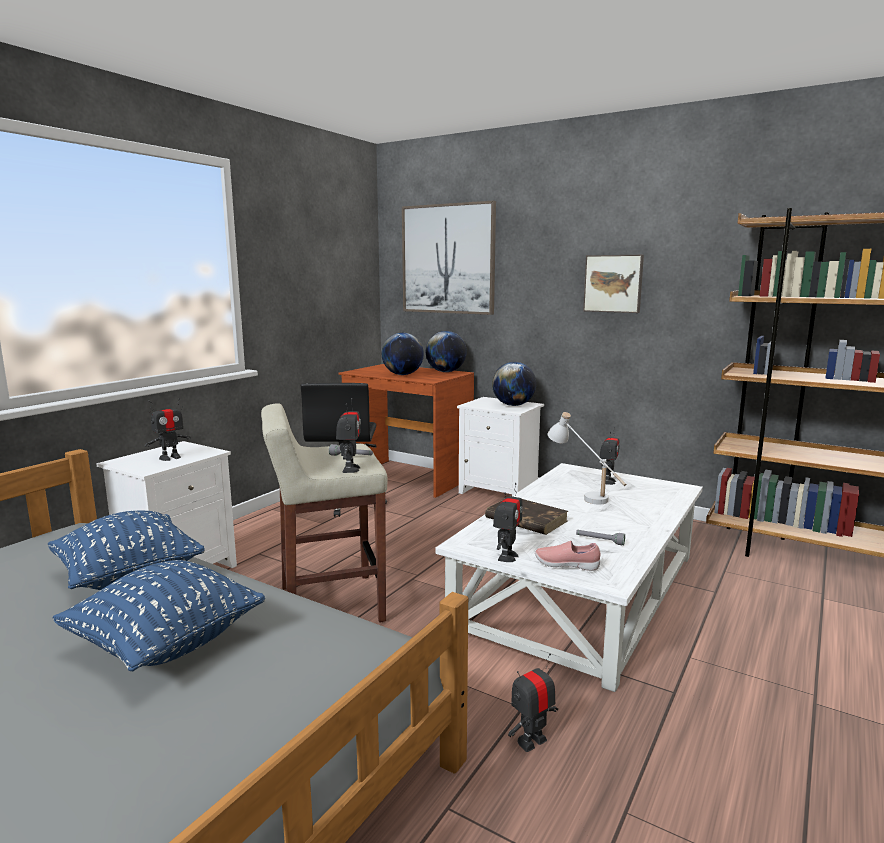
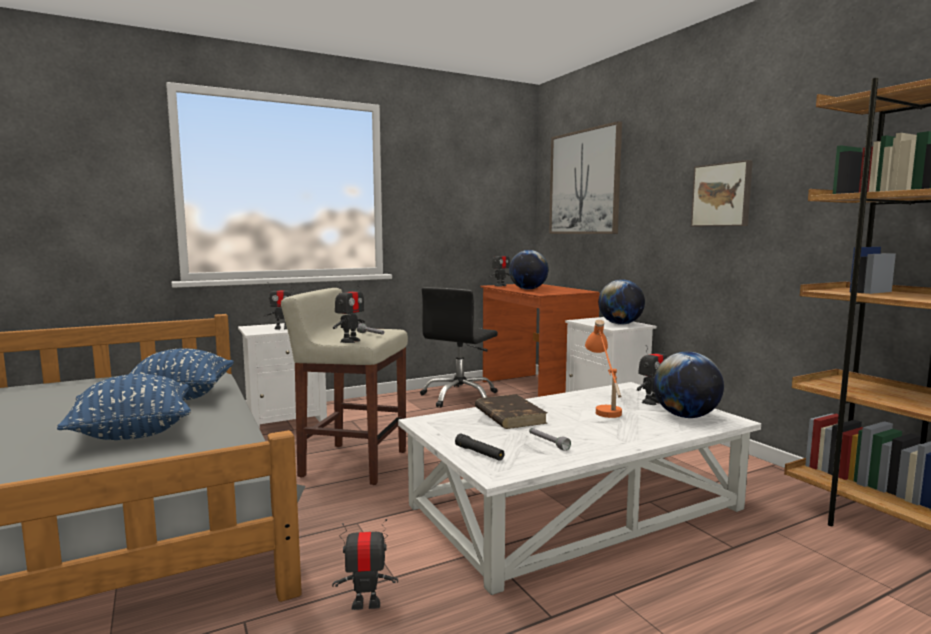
camera: 30 degrees right, 5 degrees down
globe [426,331,467,372] -> globe moved to [653,352,724,418]
toy robot [493,483,523,562] -> toy robot moved to [489,249,510,287]
pink shoe [535,541,600,571] -> black flashlight [455,433,505,461]
white table lamp [548,412,626,504] -> orange table lamp [585,320,622,418]

